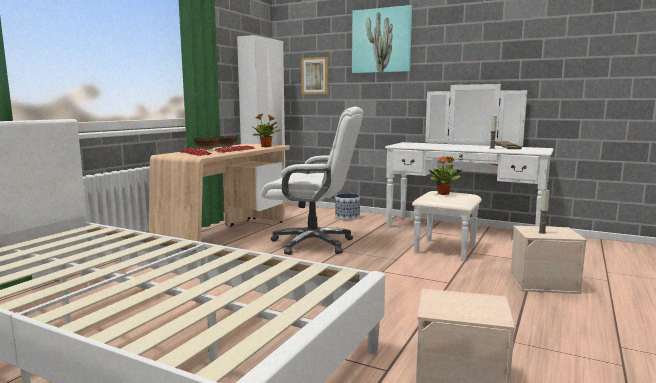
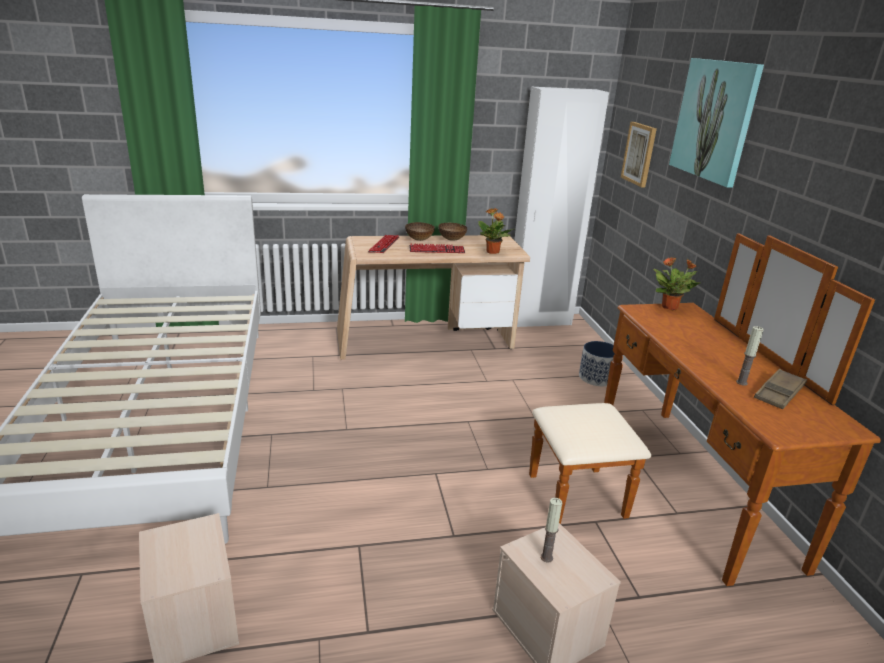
camera: 50 degrees right, 15 degrees up
white office chair [261,107,363,255] -> none
white dresser [385,84,554,260] -> brown dresser [529,233,881,586]
potted plant [429,156,463,195] -> potted plant moved to [653,257,700,310]

